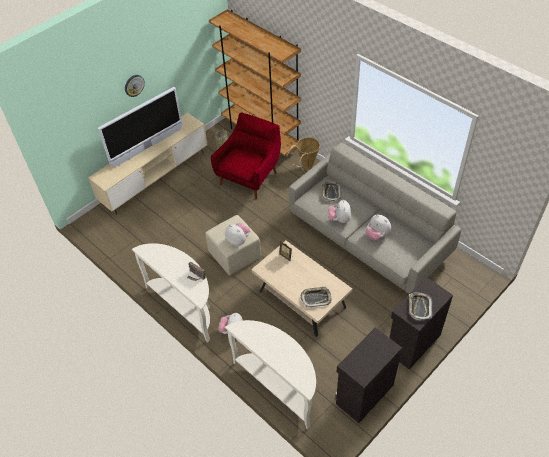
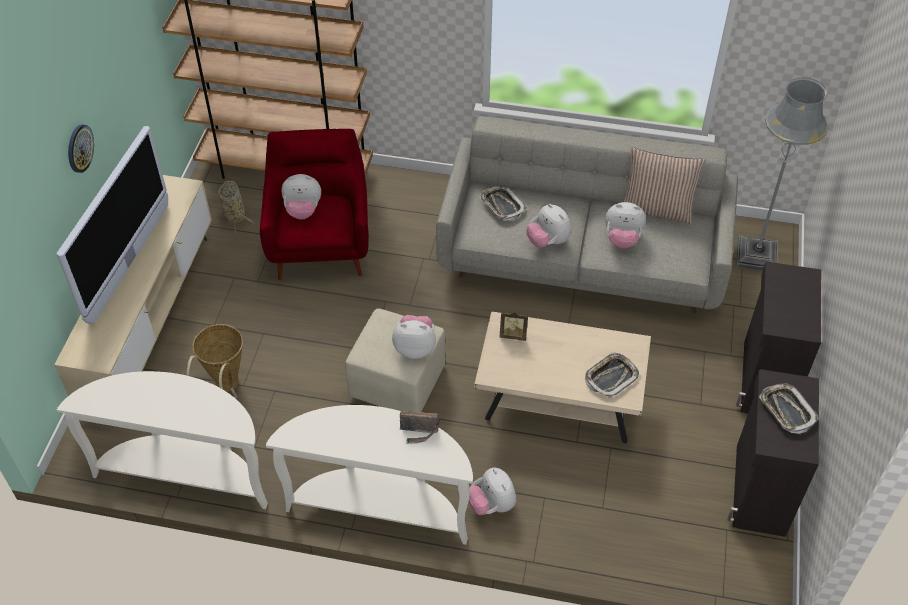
camera: 35 degrees left, 0 degrees up
white console table [225,320,316,429] -> white console table moved to [57,371,268,509]
basket [287,137,320,173] -> basket moved to [186,324,243,399]
tray [409,292,432,321] -> tray moved to [759,383,819,434]
none -> plush toy [282,174,321,220]
none -> pillow [624,147,706,224]
none -> grey floor lamp [736,78,829,271]

